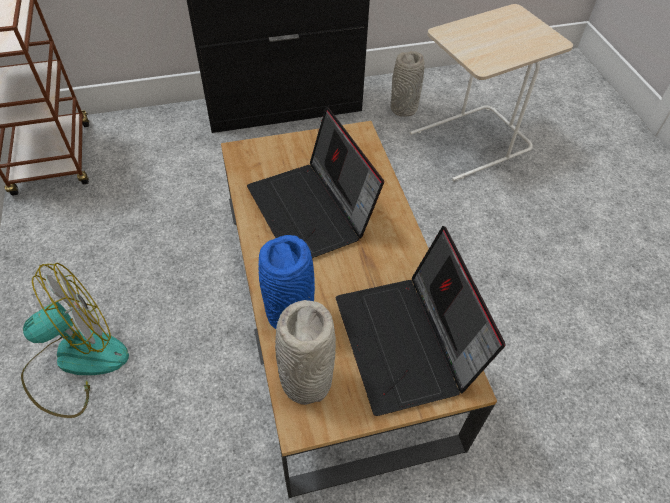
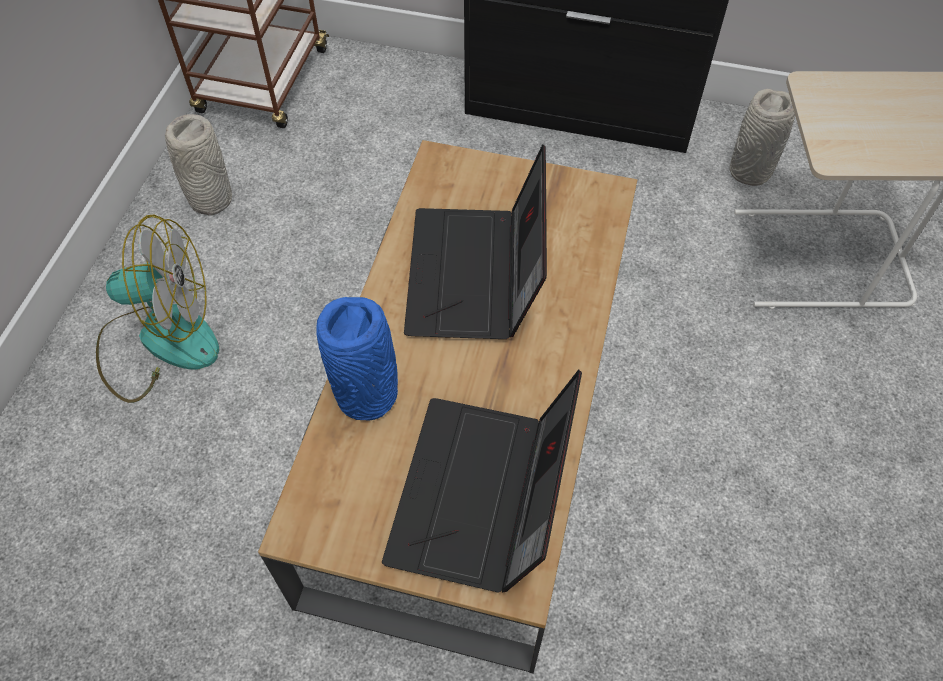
camera: 30 degrees right, 5 degrees up
grey vase [275,300,336,405] -> grey vase moved to [165,114,232,215]

